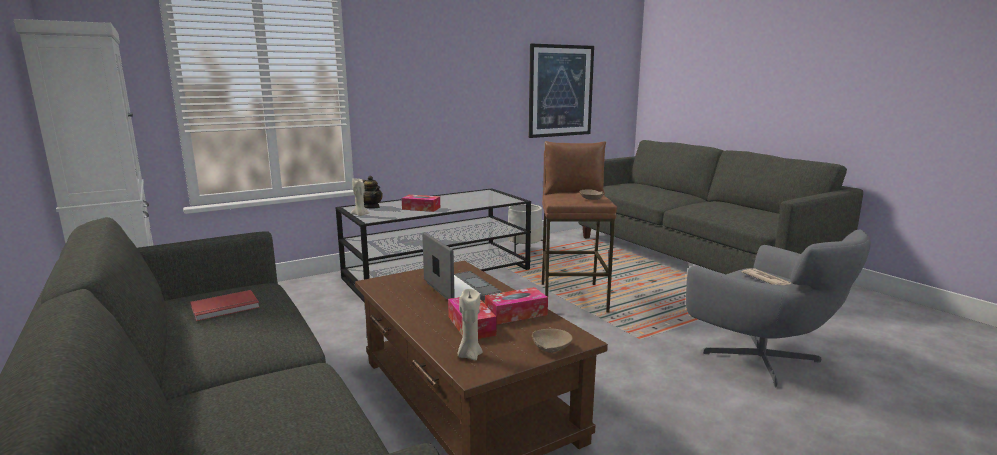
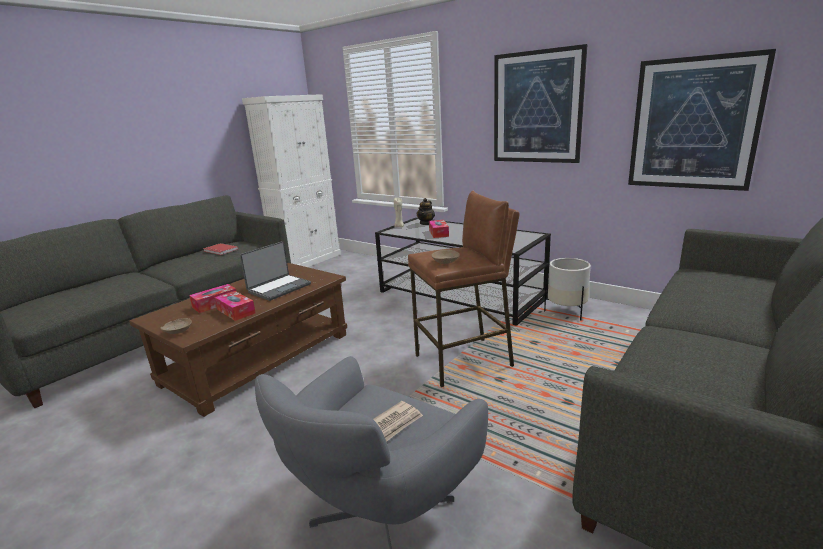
camera: 70 degrees right, 5 degrees up
beige candle [458,289,483,360] -> none
none -> picture [494,44,588,163]

